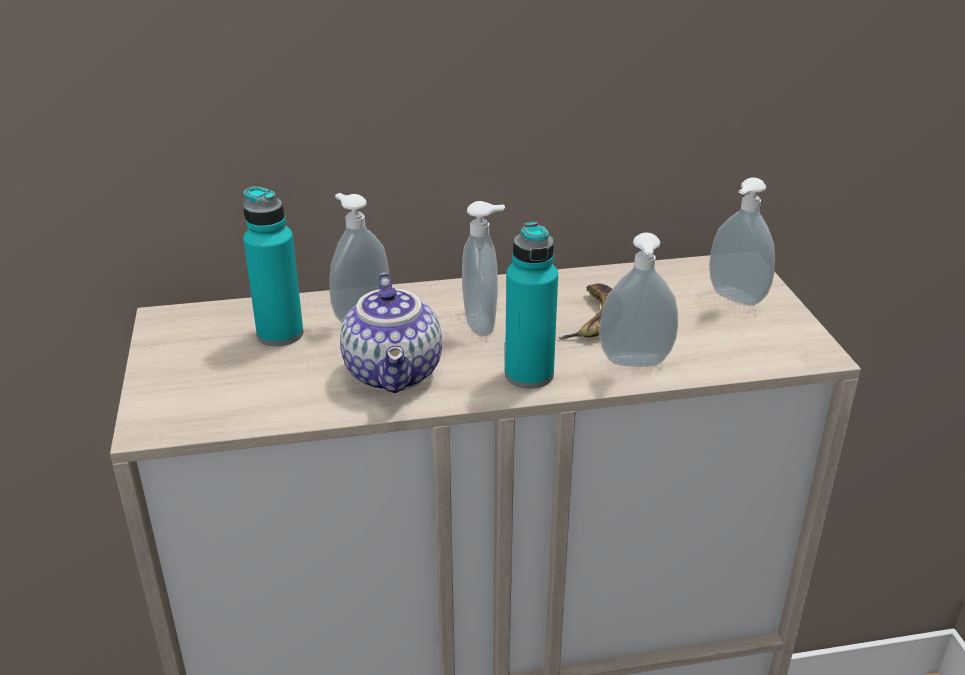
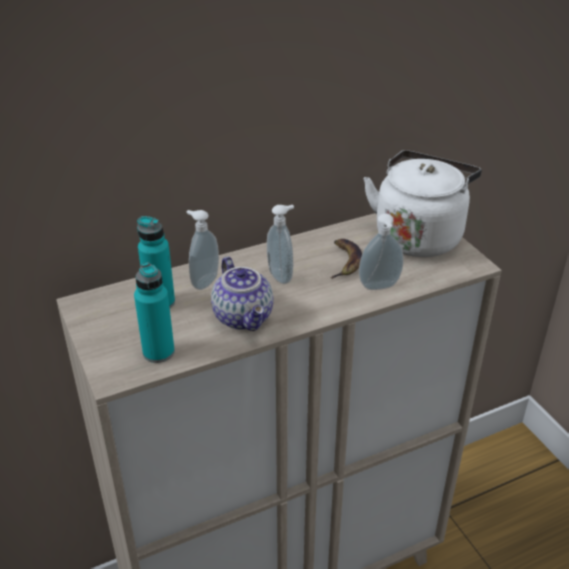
camera: 15 degrees left, 5 degrees up
turquoise bottle [505,222,558,389] -> turquoise bottle moved to [134,262,175,363]
soap dispenser [709,178,775,306] -> white kettle [363,150,482,257]

